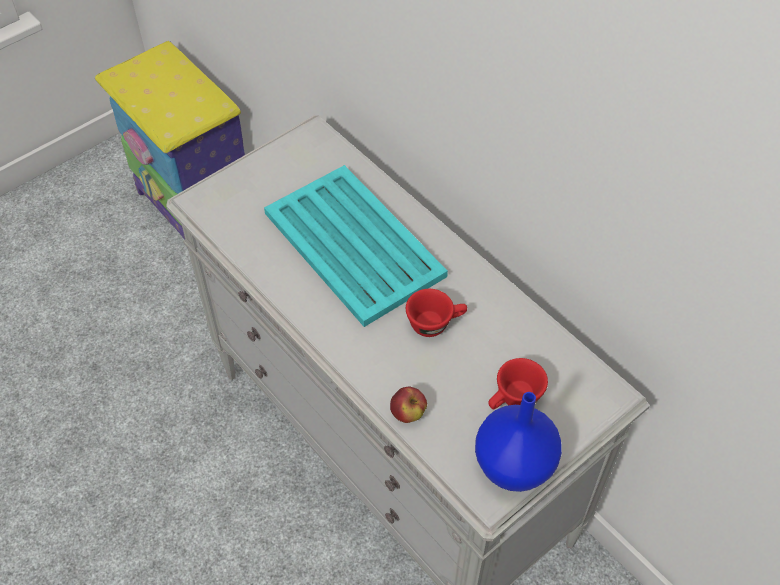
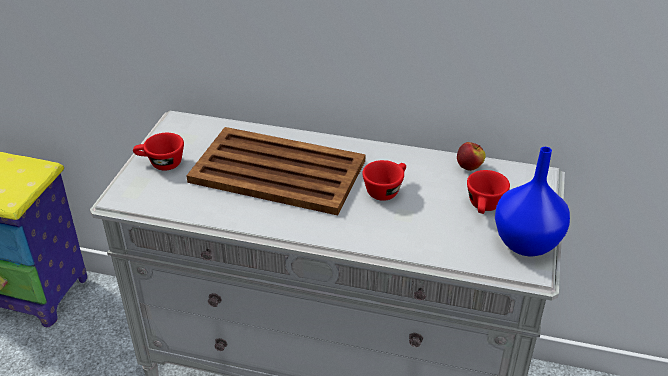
camera: 35 degrees left, 15 degrees down
turquoise tray [264,165,448,327] -> brown tray [186,127,366,216]
apple [390,386,427,423] -> apple moved to [457,142,486,171]
none -> red cup [133,133,184,171]

